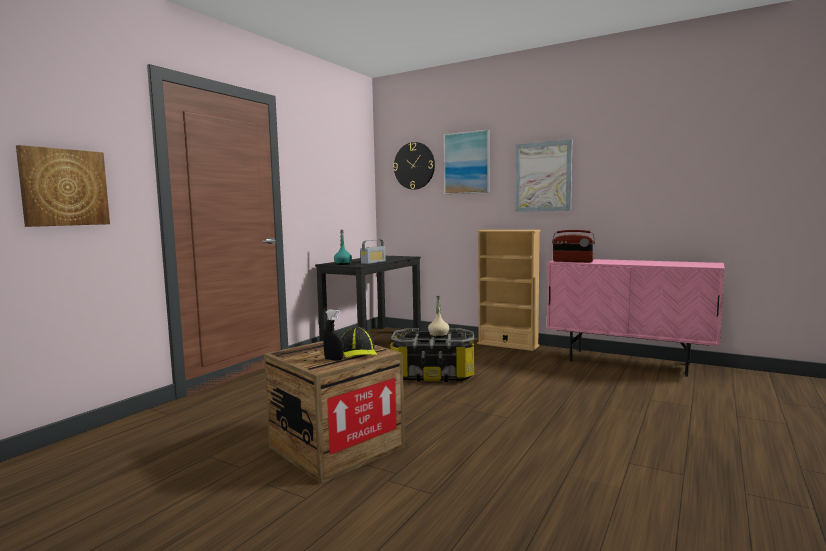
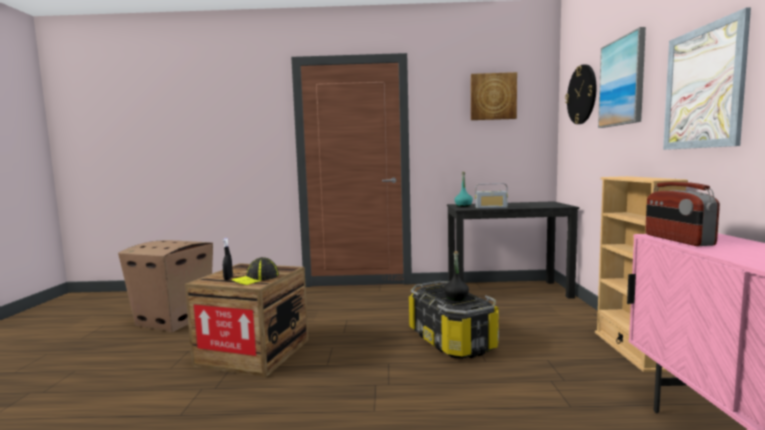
camera: 60 degrees right, 0 degrees up
picture [16,145,110,227] -> picture moved to [471,72,517,120]
beige bottle [428,295,449,337] -> black bottle [444,251,469,301]
none -> cardboard box [118,240,213,332]

